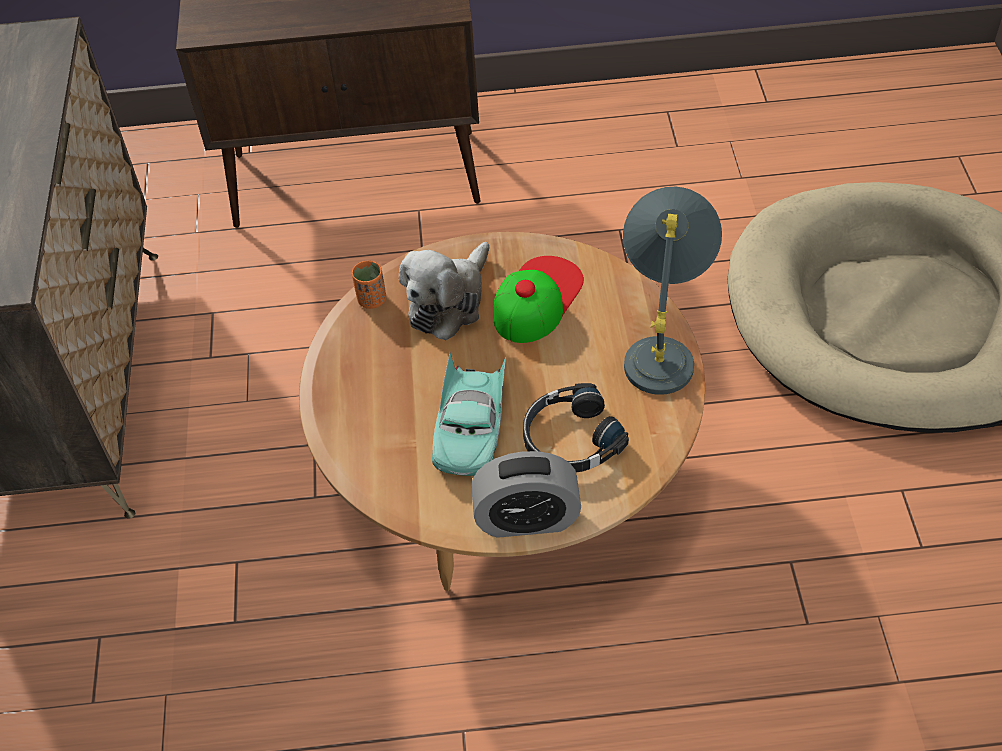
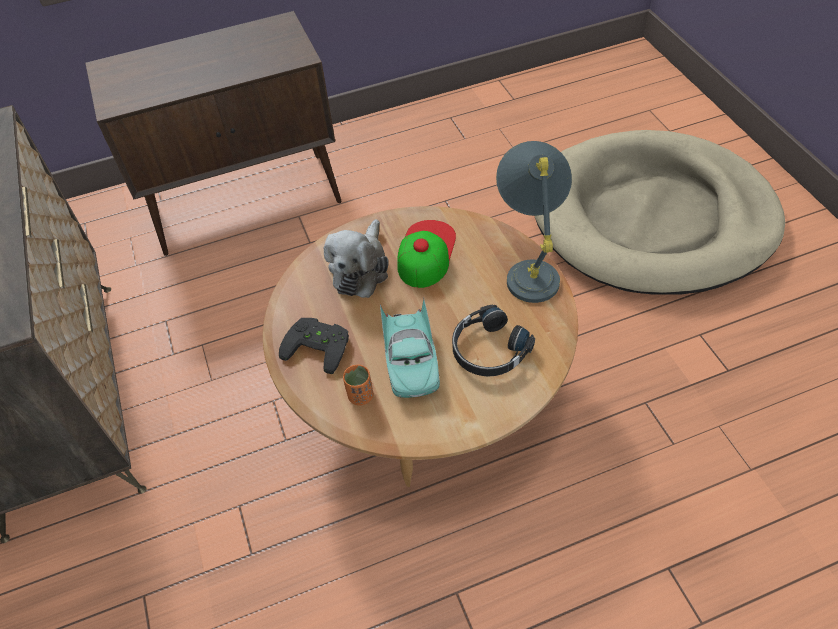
camera: 15 degrees left, 0 degrees up
orange cup [352,260,386,309] -> orange cup moved to [343,365,373,405]
alarm clock [471,451,581,538] -> none
none -> black game controller [279,318,349,374]

